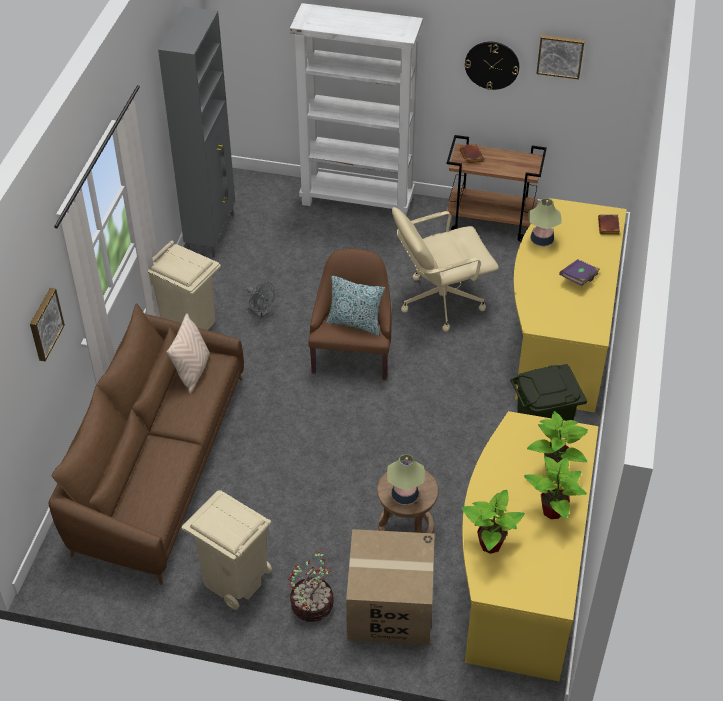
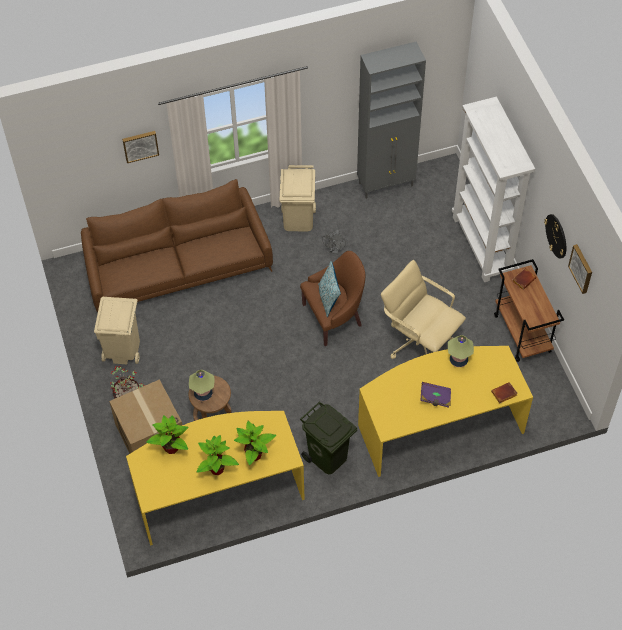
camera: 60 degrees right, 10 degrees up
beige pillow [166,313,210,394] -> none

